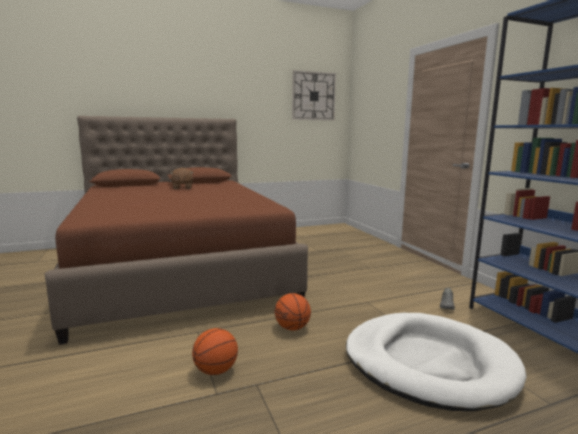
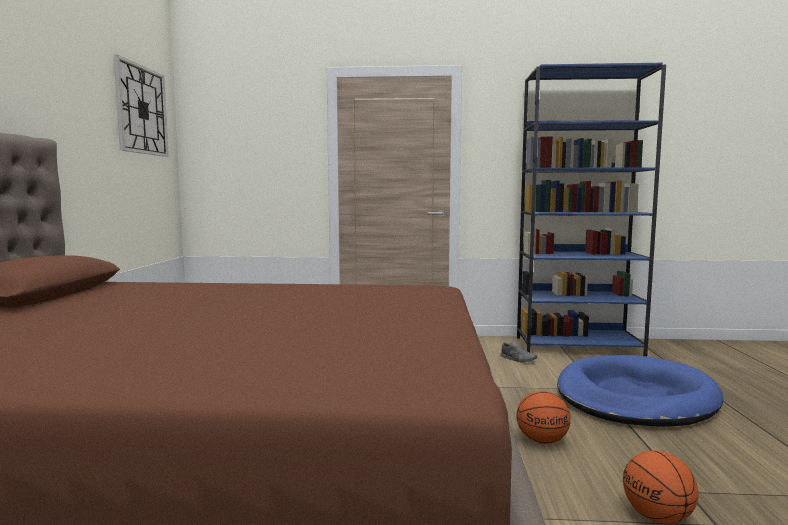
camera: 65 degrees left, 5 degrees down
brown plush toy [170,168,194,189] -> none
white dog bed [346,313,527,411] -> blue dog bed [557,355,724,427]

